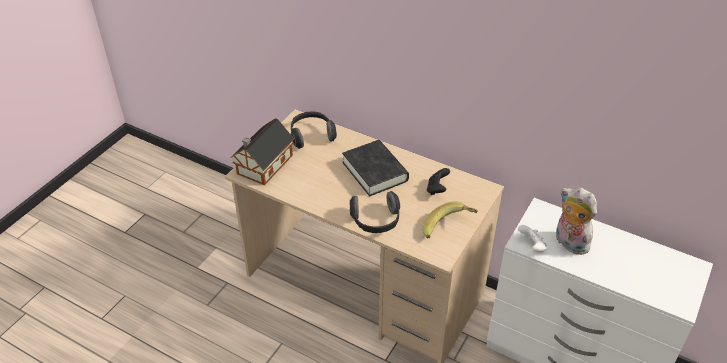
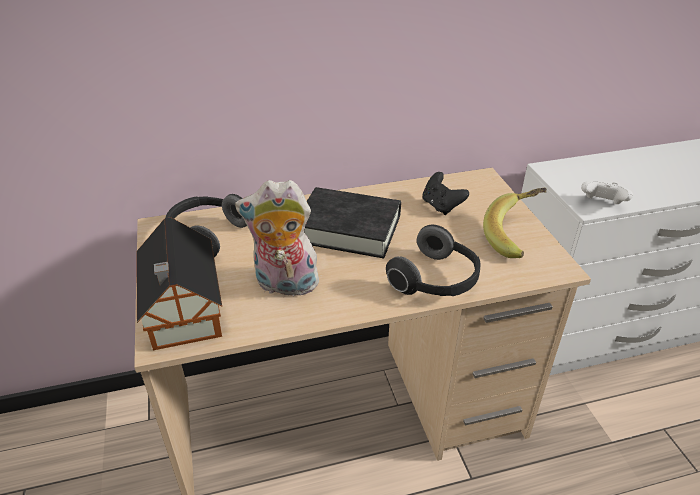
camera: 45 degrees left, 5 degrees down
plush toy [556,187,597,255] -> plush toy moved to [235,180,319,300]

